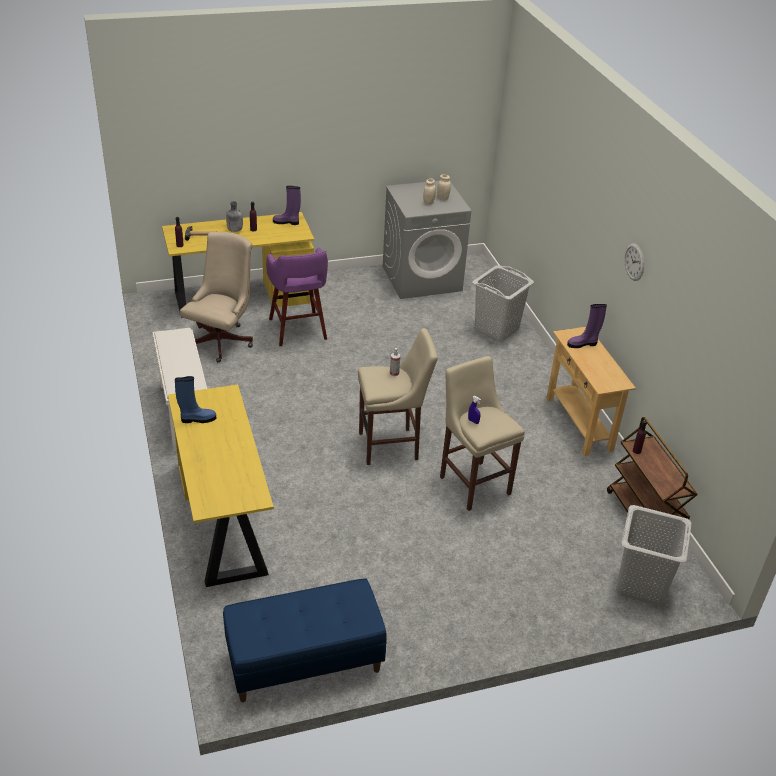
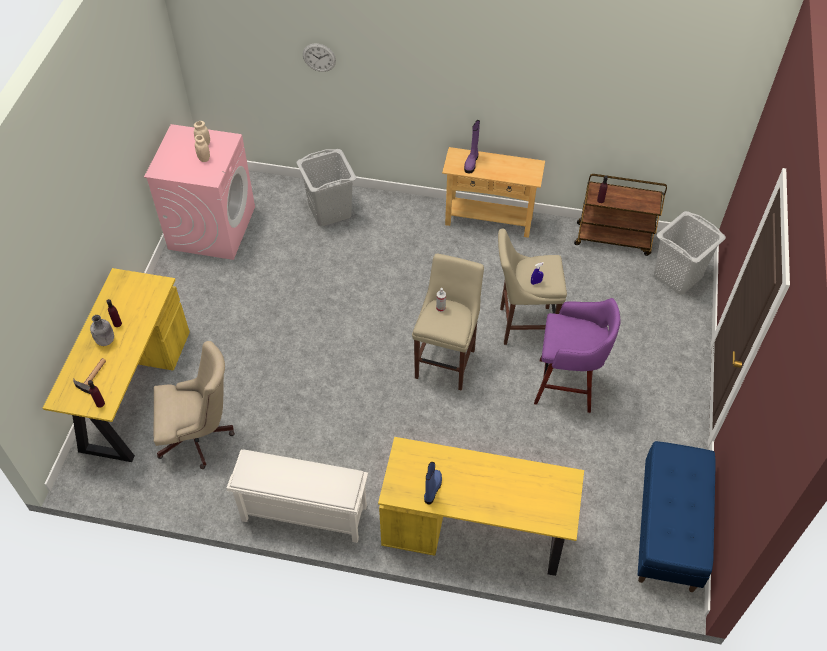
camera: 60 degrees left, 15 degrees up
beige office chair [180,232,253,363] -> beige office chair turned 120 degrees clockwise [154,341,235,469]
purple stool [266,248,328,346] -> purple stool moved to [534,298,621,413]
purple boot [273,186,301,225] -> none
grey washing machine [383,180,471,299] -> pink washing machine [144,124,255,260]
wall clock [625,243,644,281] -> wall clock moved to [303,44,336,72]

